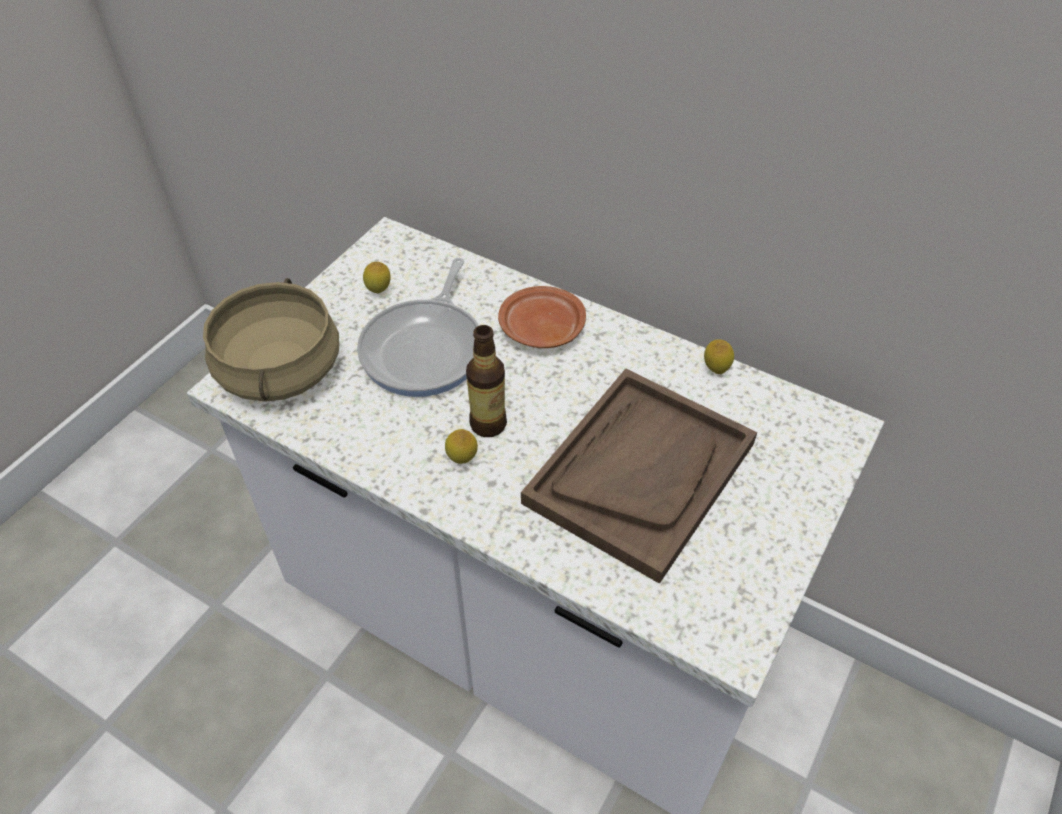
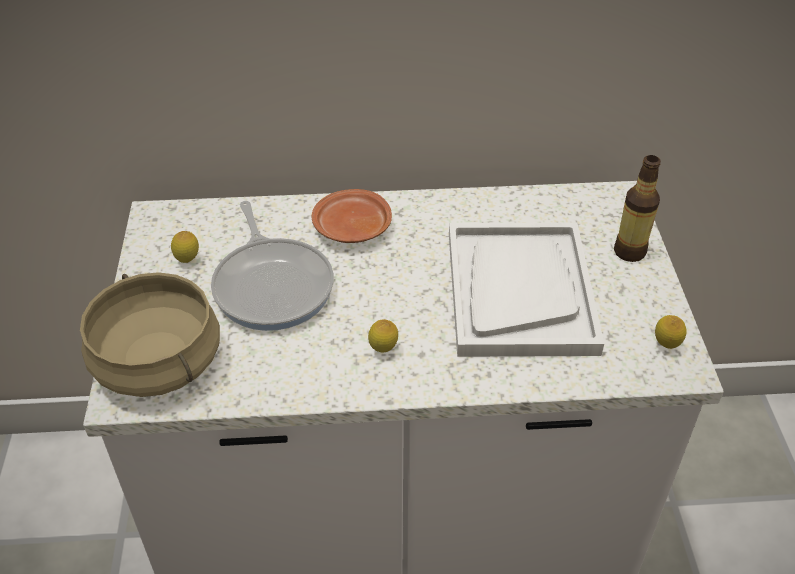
camera: 35 degrees left, 5 degrees down
bottle [466,325,507,437] -> bottle moved to [614,155,661,262]
brown tray [521,368,757,584] -> white tray [449,222,604,357]
lemon [704,339,734,374] -> lemon moved to [655,315,687,349]

